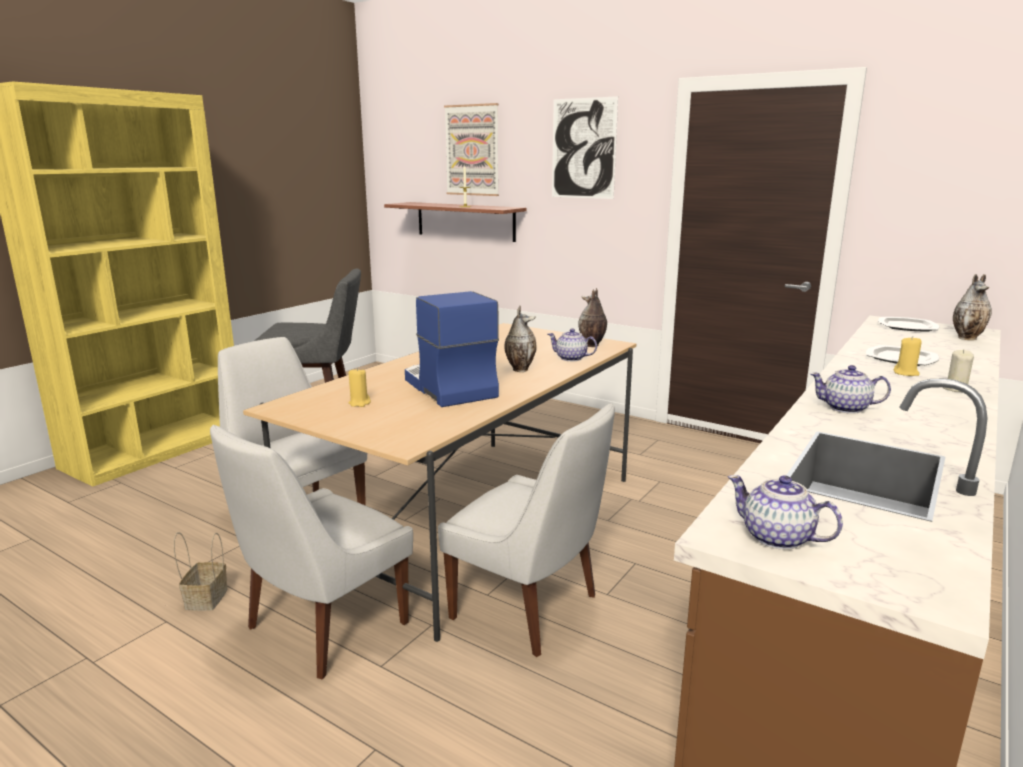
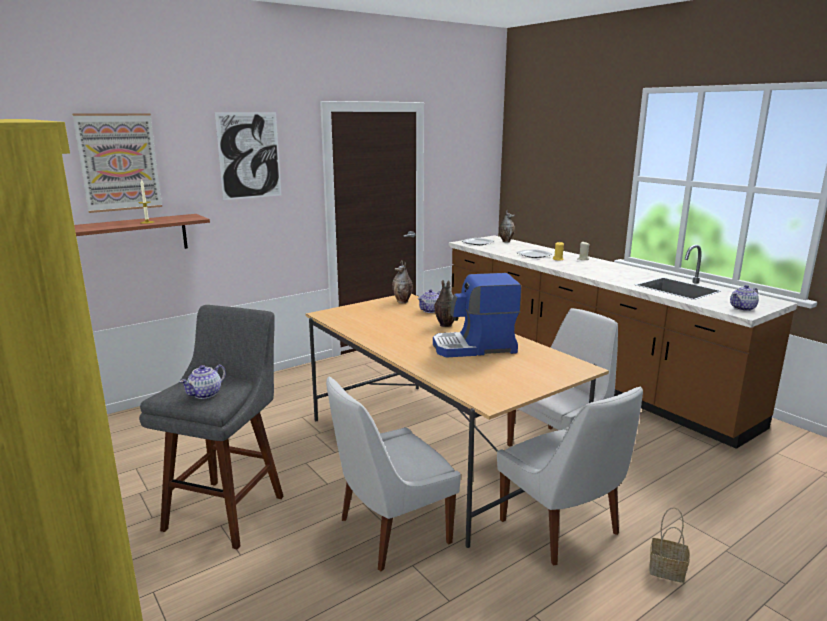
camera: 70 degrees left, 0 degrees up
basket [174,532,228,611] -> basket moved to [649,507,690,583]
yellow candle [348,368,371,407] -> none
teapot [810,365,891,414] -> teapot moved to [179,364,226,399]

